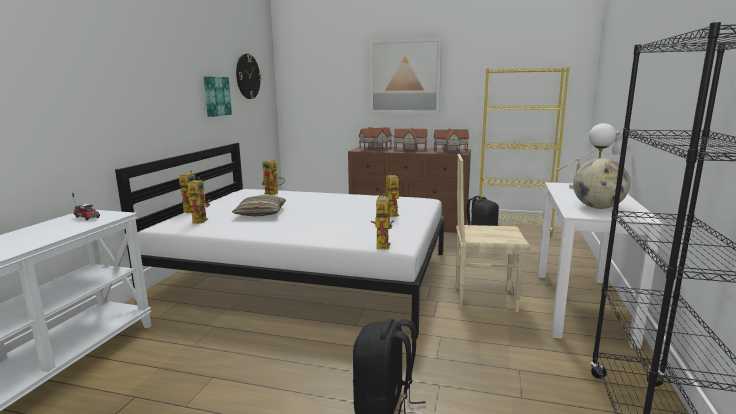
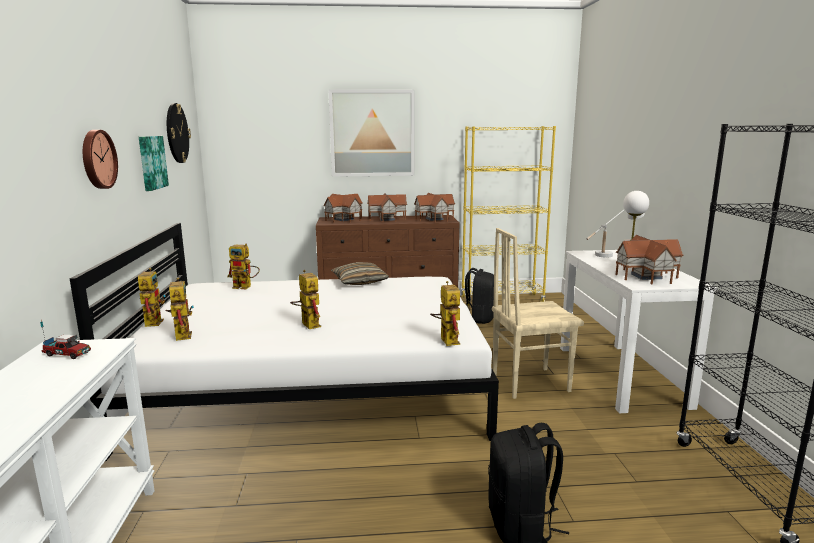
camera: 20 degrees left, 0 degrees up
pillow [232,195,286,216] -> pillow moved to [331,262,389,285]
toy robot [379,172,399,217] -> toy robot moved to [290,270,321,329]
globe [573,158,630,209] -> toy house [616,235,684,285]
none -> wall clock [83,130,118,189]

